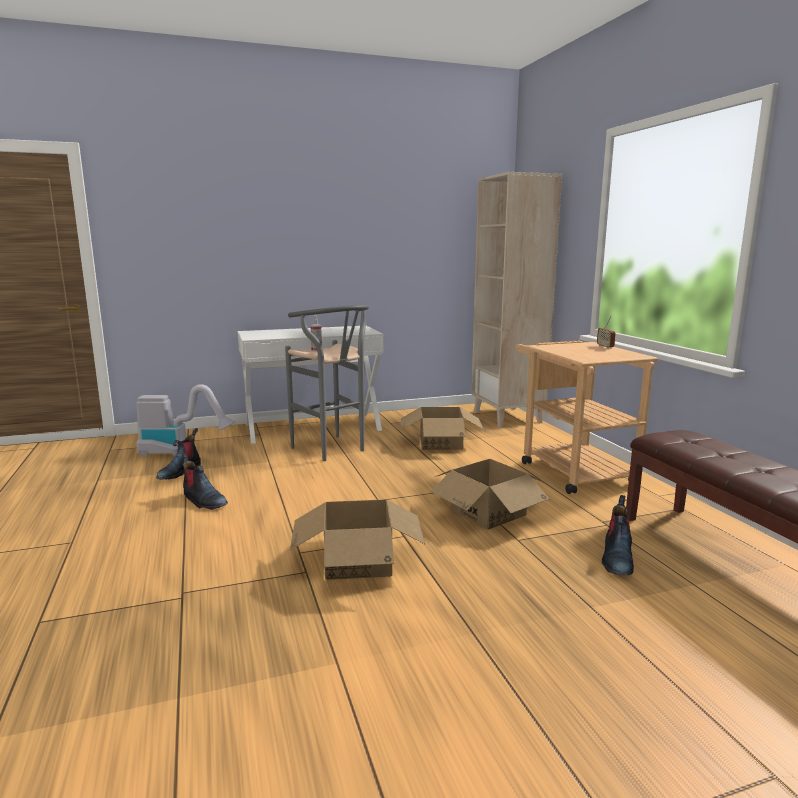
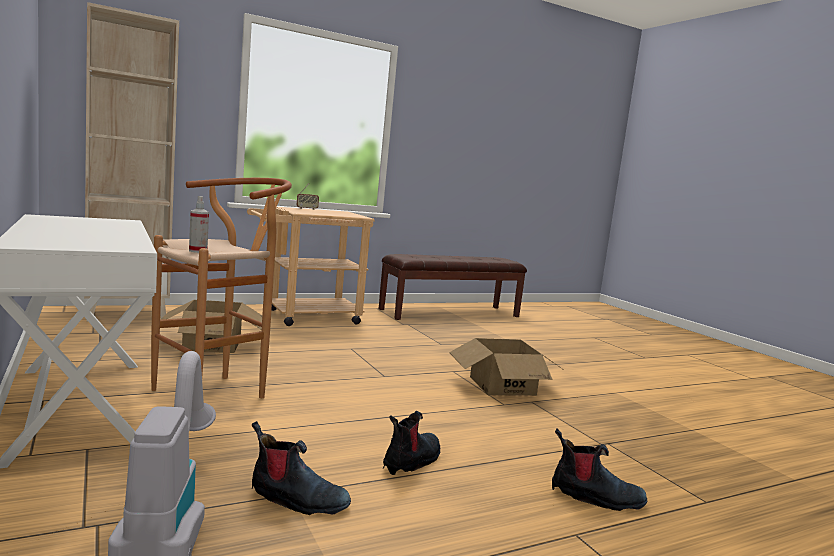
camera: 100 degrees left, 5 degrees down
grey stool [285,305,369,461] -> brown stool [151,178,292,398]
cardboard box [430,459,549,530] -> none
boot [602,495,634,576] -> boot moved to [552,428,647,511]

